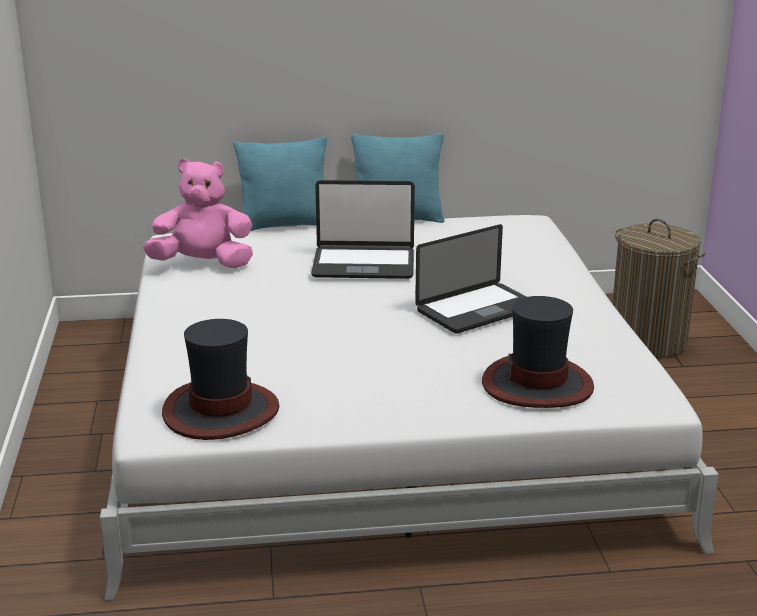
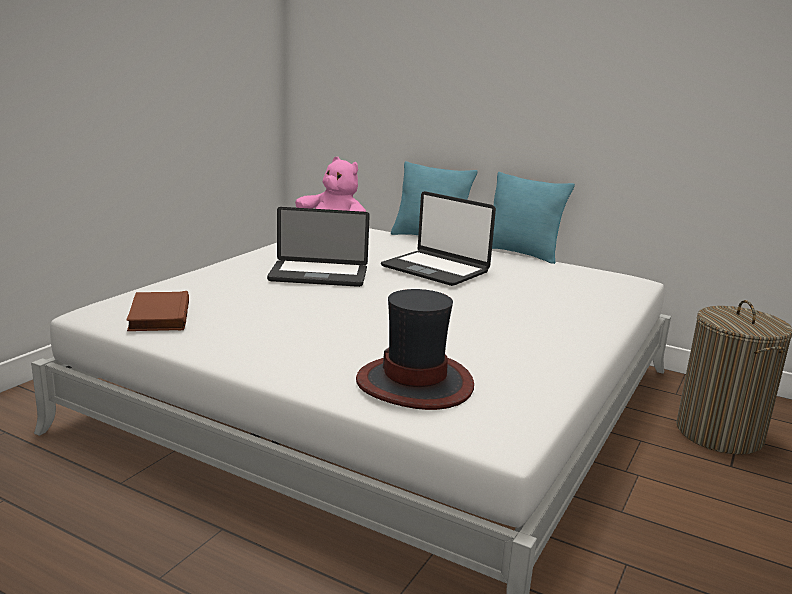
camera: 35 degrees right, 5 degrees down
hat [162,319,280,440] -> brown book [126,291,189,331]
laptop [415,224,527,334] -> laptop moved to [267,207,370,287]

